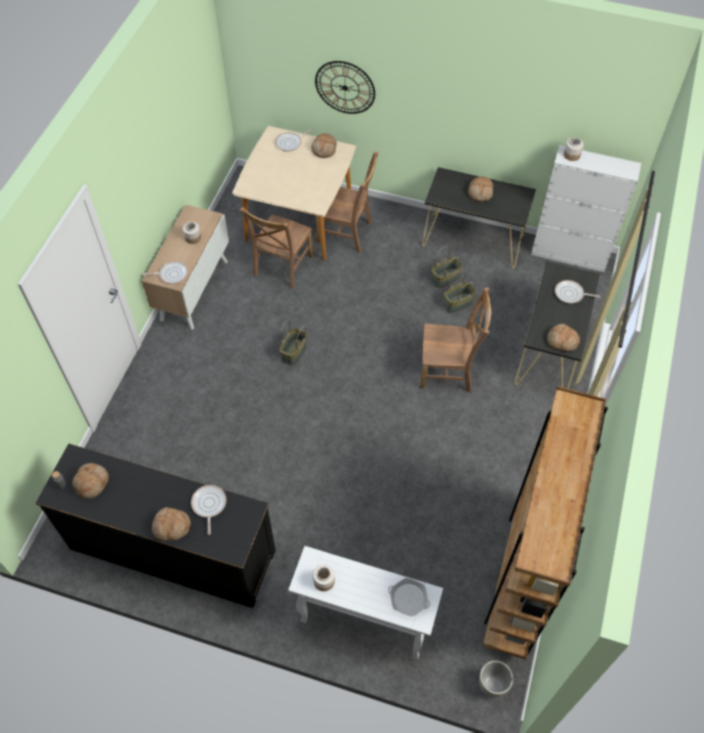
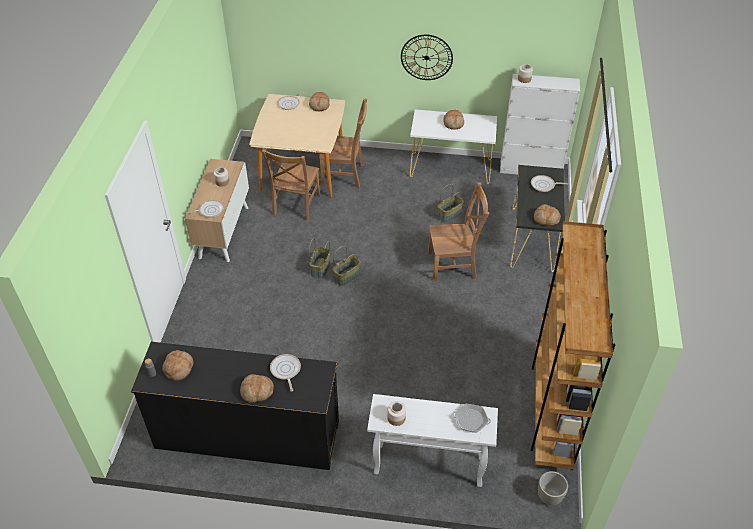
camera: 10 degrees left, 10 degrees down
wall clock [315,61,375,114] -> wall clock moved to [401,35,453,80]
black console table [422,167,536,268] -> white console table [410,110,497,184]
basket [431,246,463,288] -> basket moved to [332,246,360,286]

